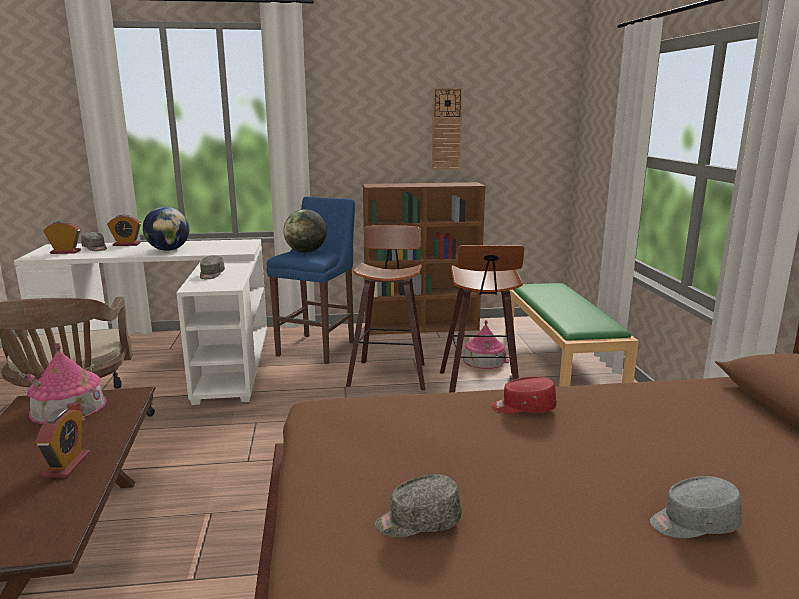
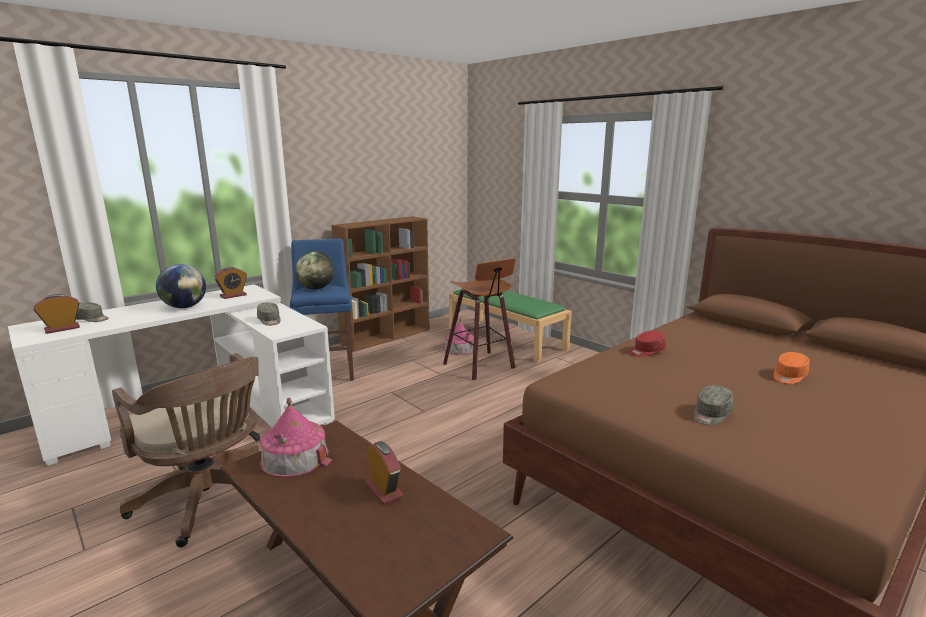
camera: 35 degrees left, 0 degrees up
alarm clock [107,215,141,246] -> alarm clock moved to [214,267,247,299]
stool [346,225,425,390] -> none
wall clock [432,88,463,169] -> none
grey cap [650,476,742,538] -> orange cap [773,352,809,384]

